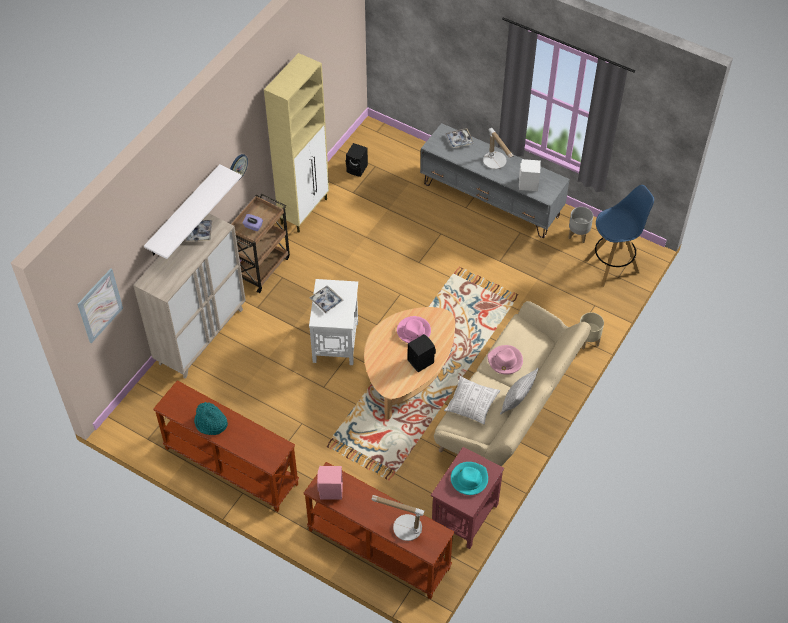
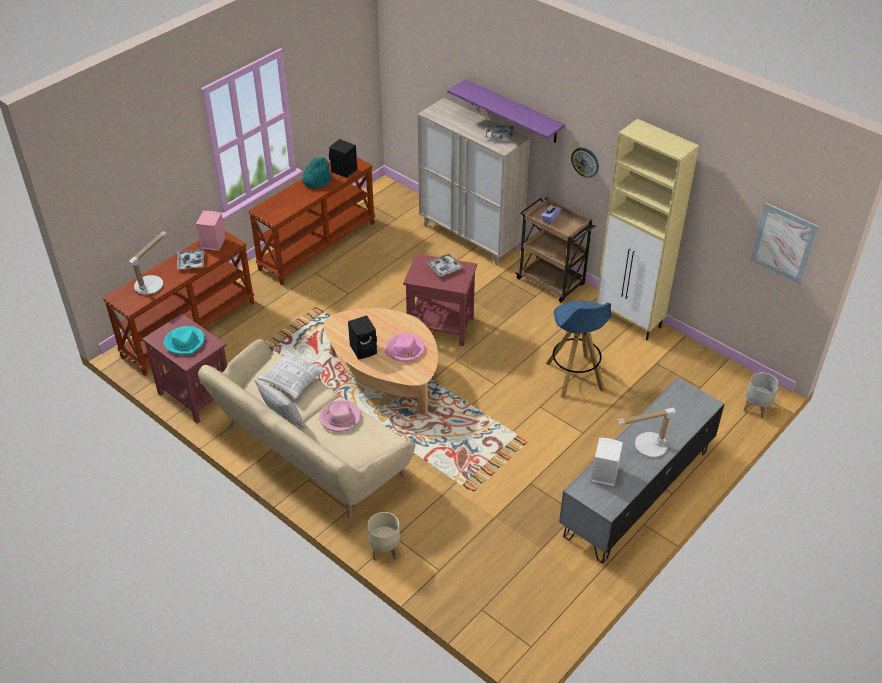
camera: 100 degrees right, 10 degrees down
picture [77,268,123,343] -> picture moved to [750,203,819,284]
white shelf [144,164,242,259] -> purple shelf [447,79,565,143]
white side table [309,279,358,365] -> red side table [403,254,477,346]
black speaker [346,143,368,177] -> black speaker moved to [329,139,357,178]
tray [445,128,474,149] -> tray moved to [177,249,204,270]
grey planter [568,207,593,243] -> grey planter moved to [744,372,779,419]
blue stool [584,185,654,287] -> blue stool moved to [546,301,611,399]

